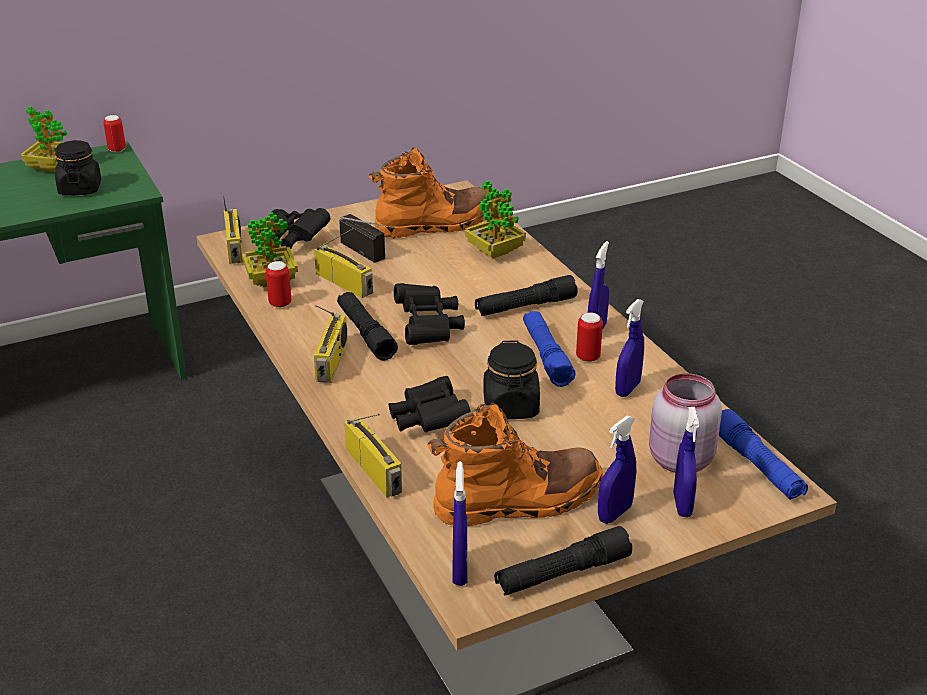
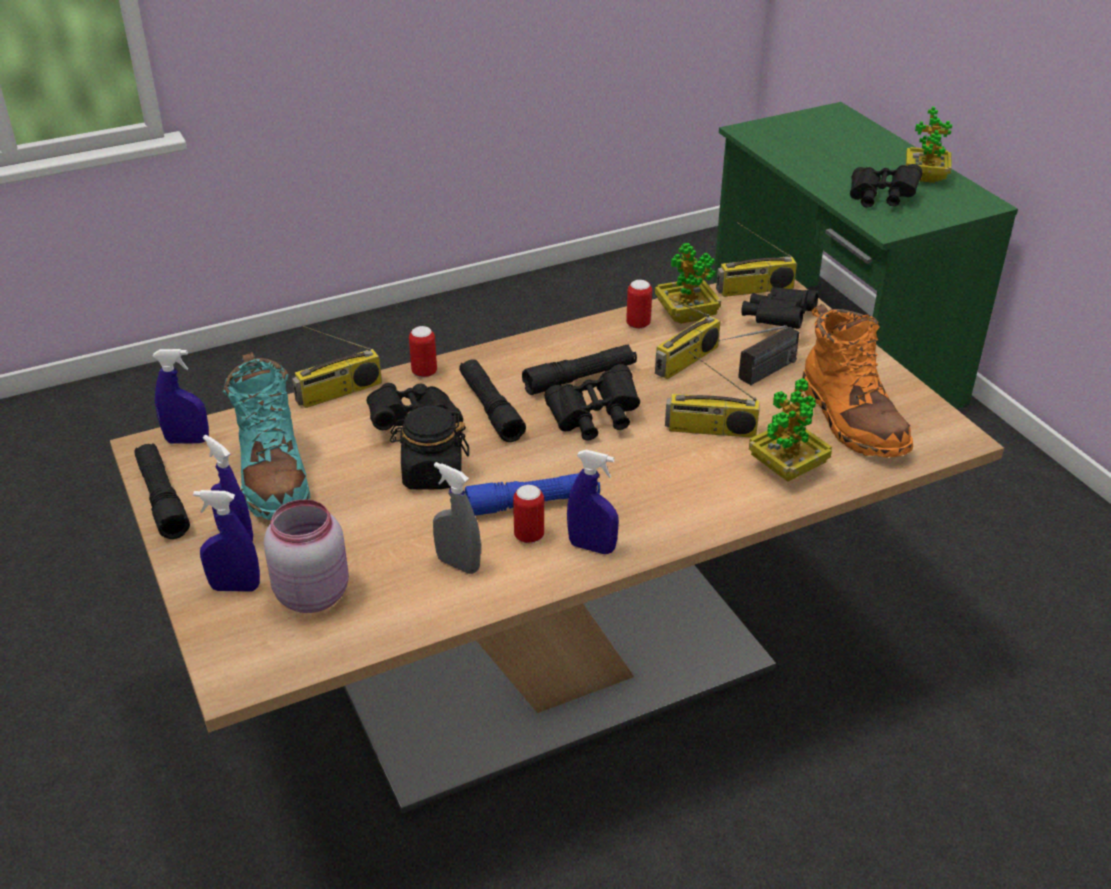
camera: 90 degrees right, 5 degrees up
black jar [55,140,101,195] -> black binoculars [850,164,922,208]
can [103,115,126,152] -> can moved to [409,326,437,377]
radio [314,305,347,383] -> radio moved to [665,351,759,438]
orange boot [427,402,603,526] -> turquoise boot [223,352,311,520]
black flashlight [475,275,578,316] -> black flashlight moved to [459,359,526,442]
blue spray bottle [615,299,644,397] -> grey spray bottle [433,462,481,574]
blue flashlight [719,409,808,500] -> none

